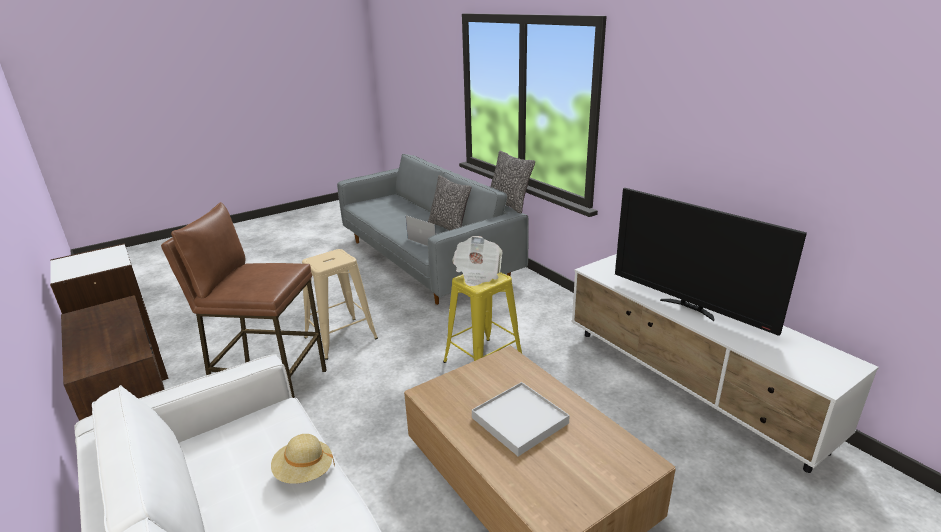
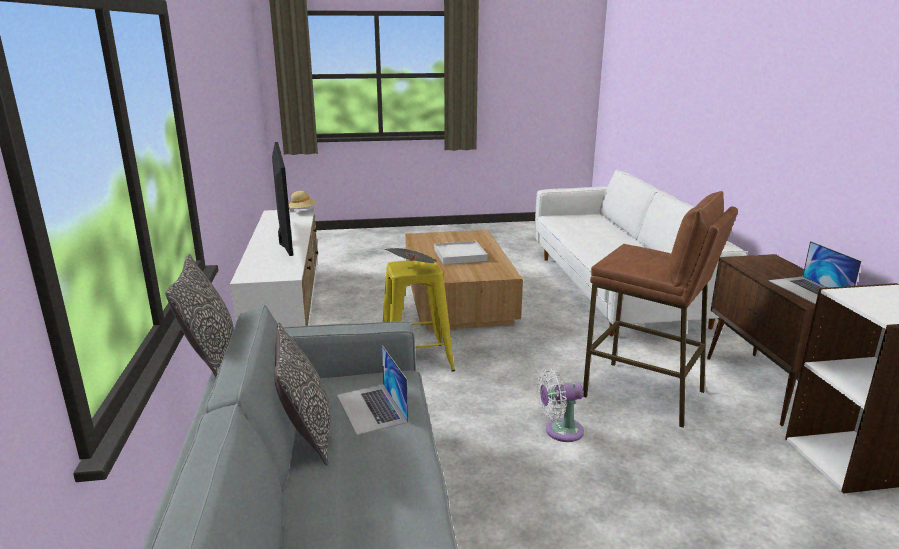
camera: 155 degrees left, 5 degrees down
beige hat [271,434,335,484] -> beige hat moved to [289,191,317,208]
beige stool [302,249,378,360] -> white fan [537,368,584,442]
none -> laptop [769,241,861,304]

